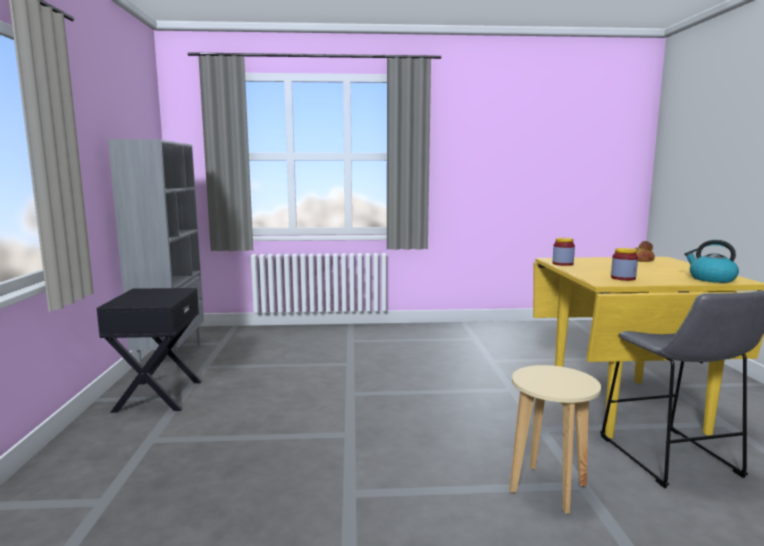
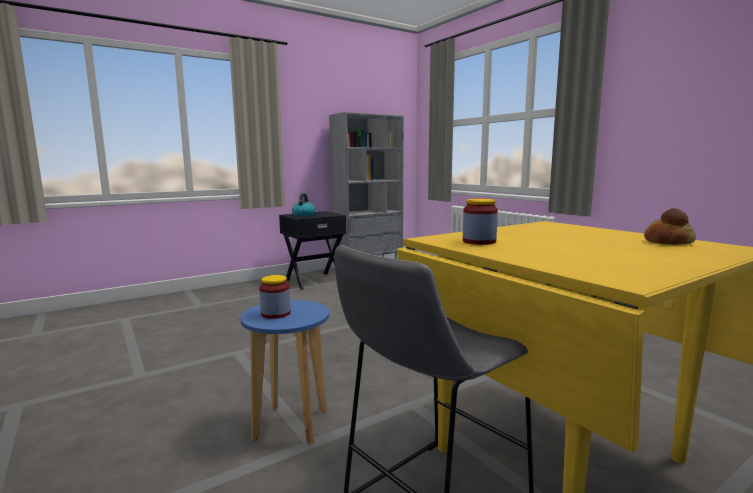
camera: 60 degrees right, 0 degrees up
beige stool [509,365,601,514] -> blue stool [240,300,329,445]
jar [553,238,575,266] -> jar moved to [259,275,291,319]
kettle [684,240,739,283] -> kettle moved to [292,193,316,217]

